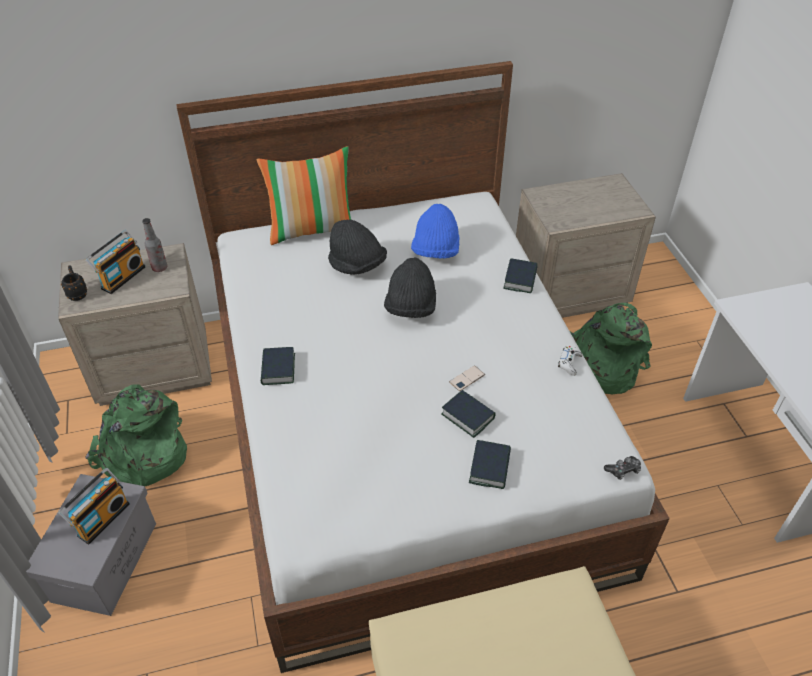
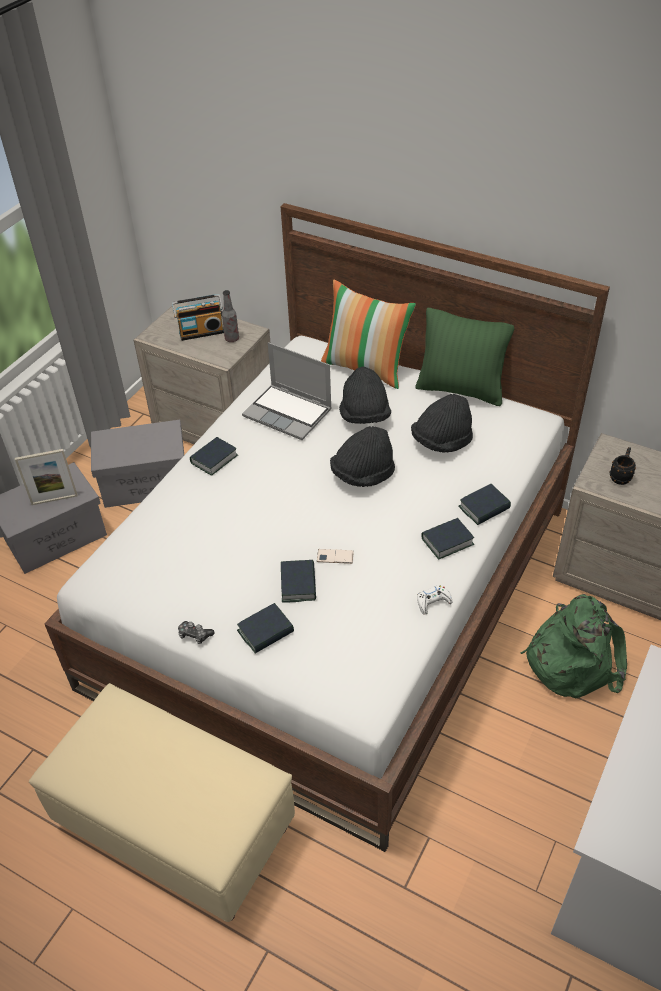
camera: 45 degrees right, 0 degrees up
radio [58,468,130,545] -> picture frame [15,449,78,505]
black mug [61,265,87,301] -> black mug moved to [609,447,636,485]
green backpack [85,384,187,486] -> grey storage box [91,420,184,508]
blue hat [411,204,460,259] -> black hat [411,394,473,453]
game controller [604,456,641,480] -> game controller moved to [178,621,214,644]
none -> laptop [242,342,332,440]
none -> green pillow [415,308,514,406]
none -> book [421,518,474,559]

